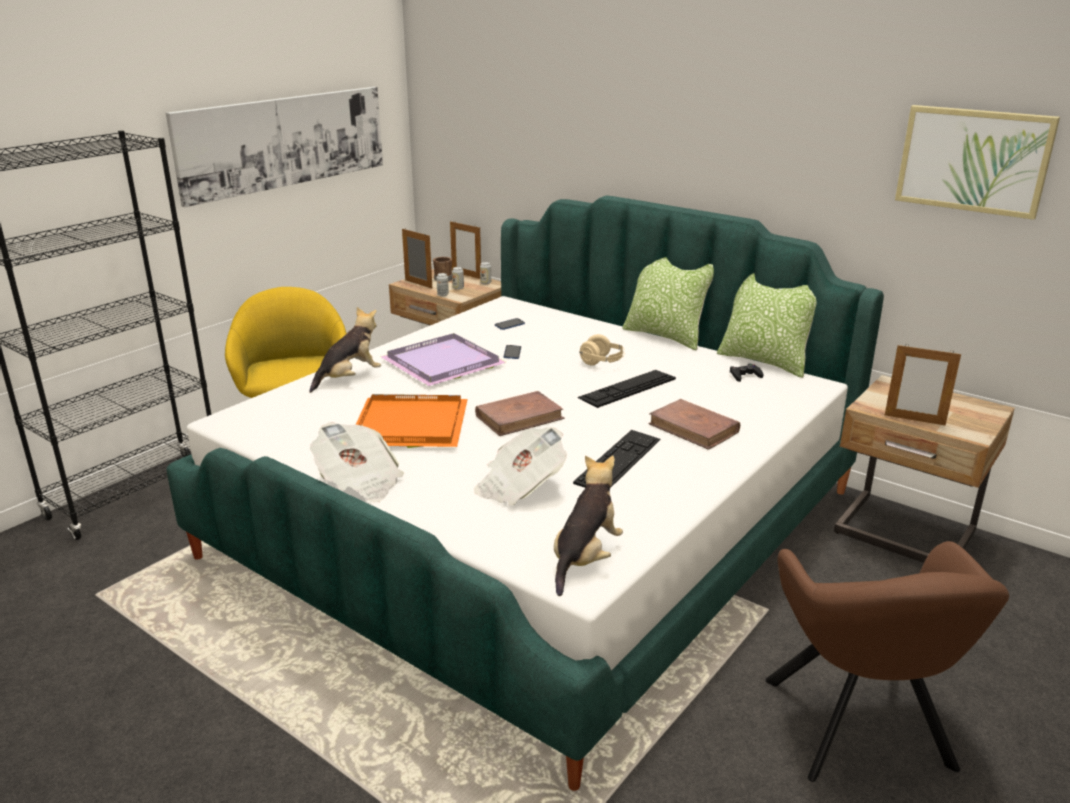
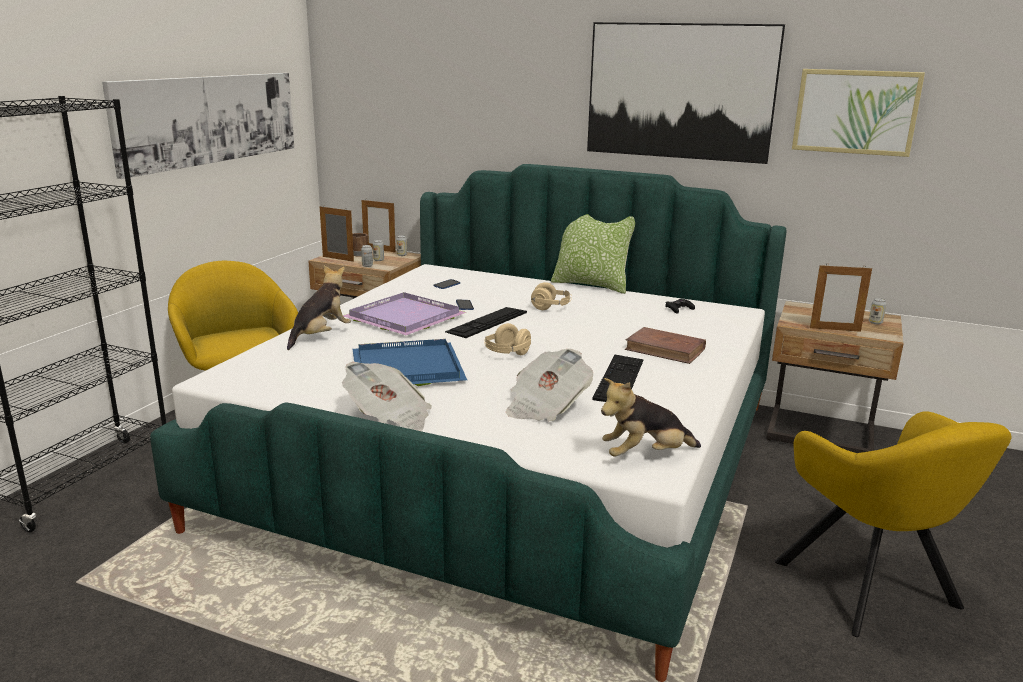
camera: 15 degrees left, 5 degrees down
orange tray [356,394,468,448] -> blue tray [353,339,467,386]
brown book [475,391,565,436] -> beige headphones [484,323,531,355]
plush toy [554,456,623,596] -> plush toy turned 120 degrees counterclockwise [601,378,701,457]
keyboard [578,370,676,408] -> keyboard moved to [445,307,527,338]
pillow [717,273,817,378] -> none
brown armchair [765,541,1009,782] -> yellow armchair [775,411,1011,637]
none -> picture [587,22,785,164]
none -> can [869,298,886,325]

